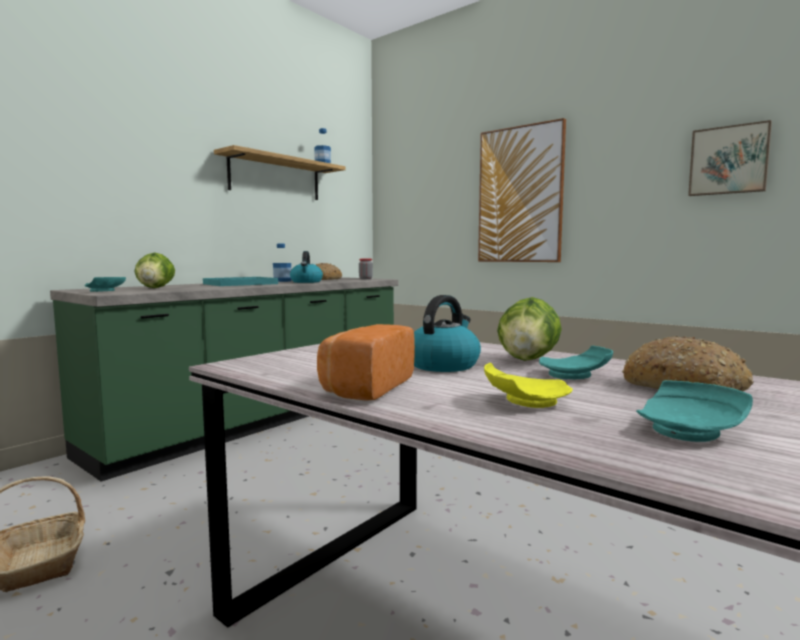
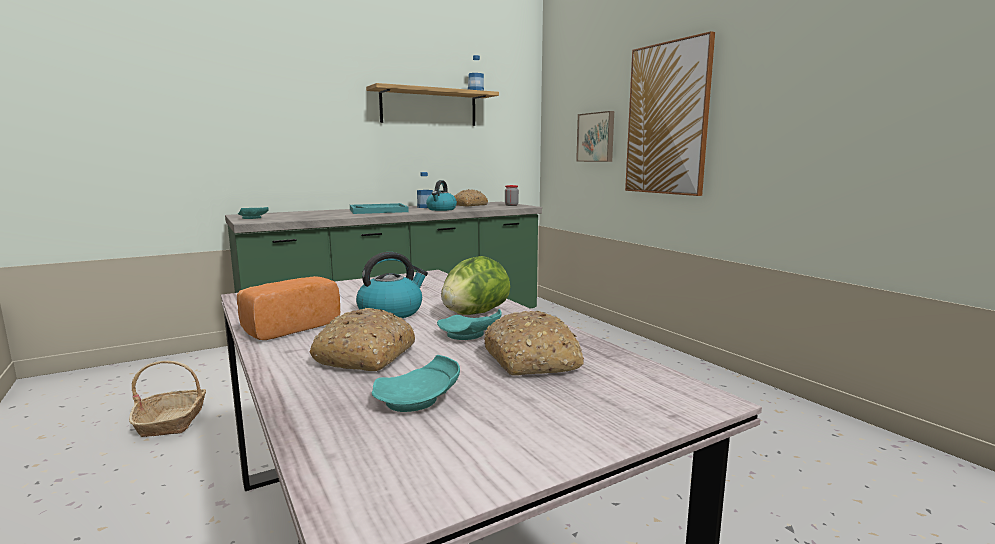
camera: 20 degrees right, 5 degrees up
lettuce [134,253,175,288] -> none
yellow plate [484,363,573,408] -> bread [310,308,415,371]
picture [688,120,772,196] -> picture moved to [576,111,614,162]

